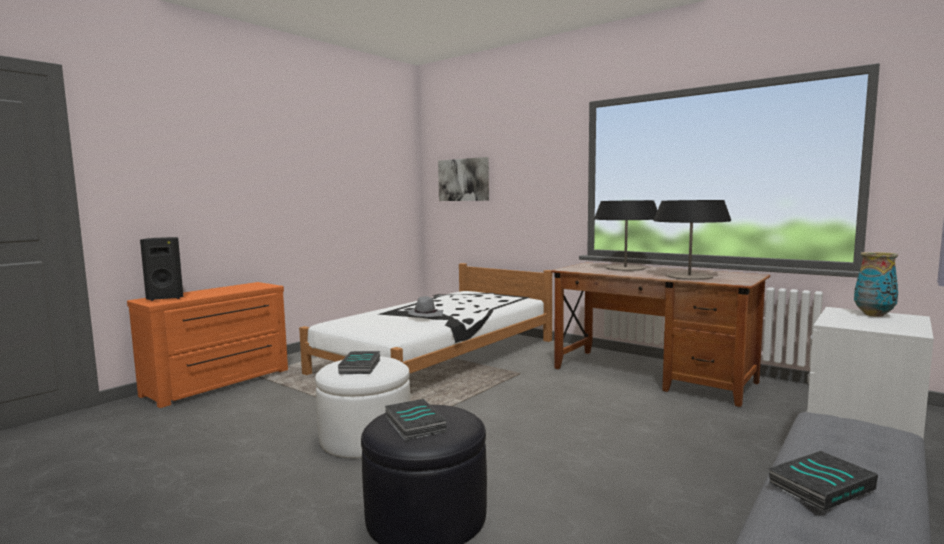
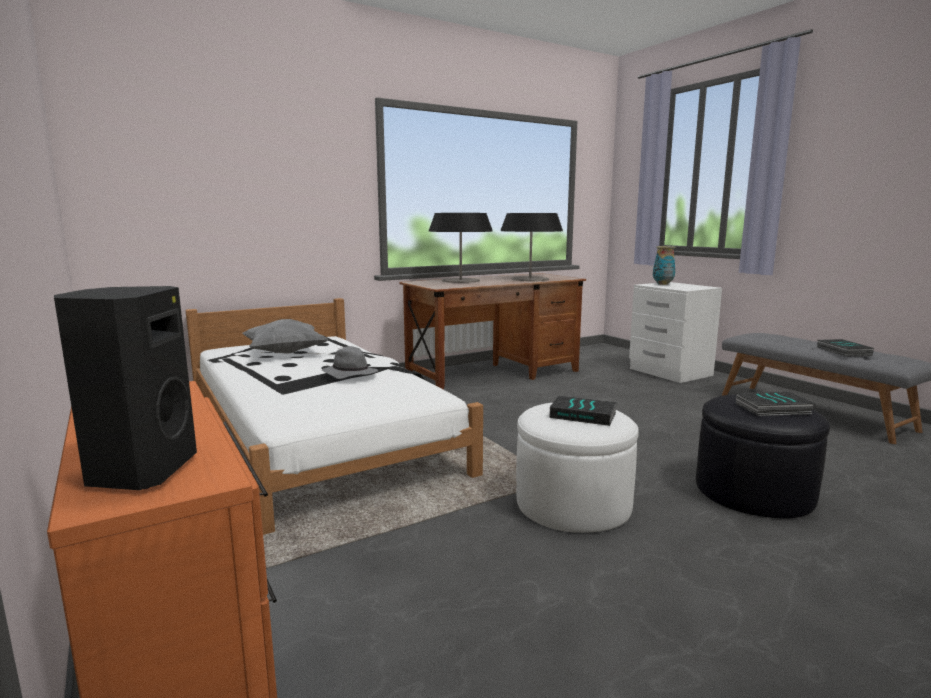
camera: 70 degrees left, 5 degrees up
picture [438,157,489,201] -> none
none -> grey pillow [242,319,329,354]

